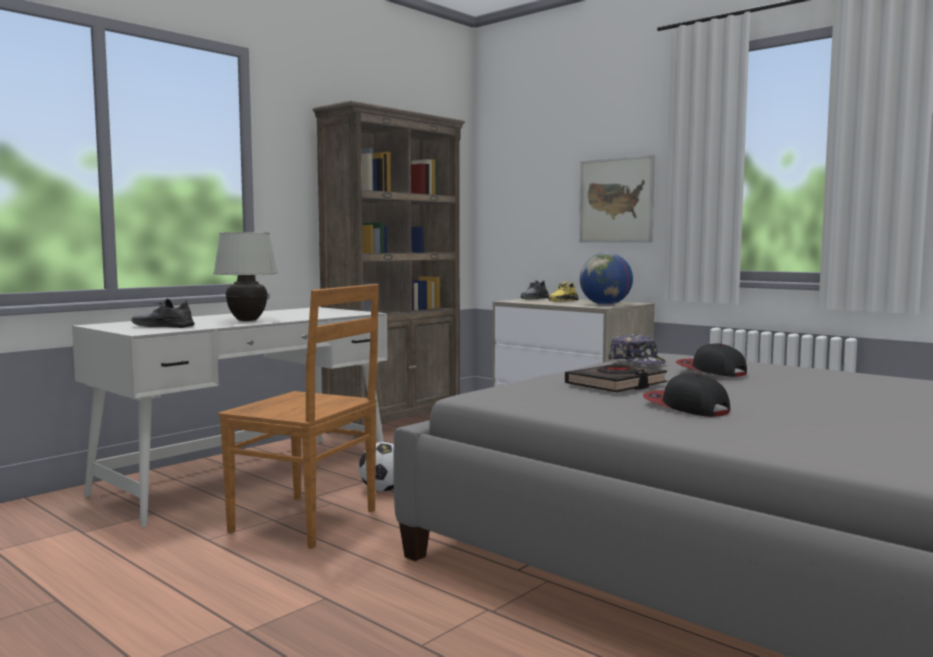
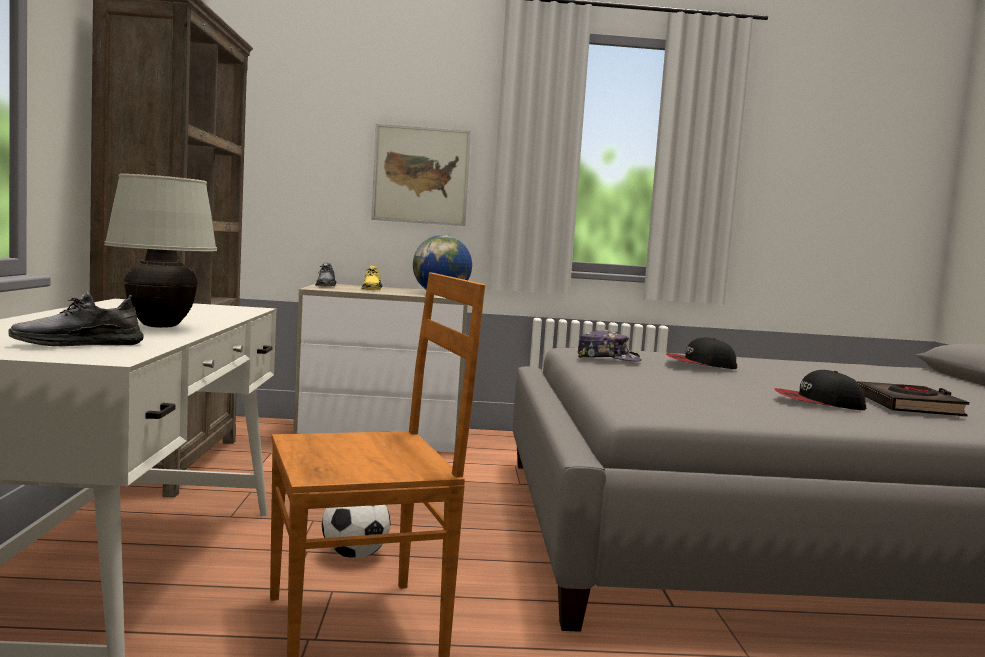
camera: 45 degrees left, 0 degrees up
black book [565,364,667,392] -> black book moved to [857,381,969,416]

